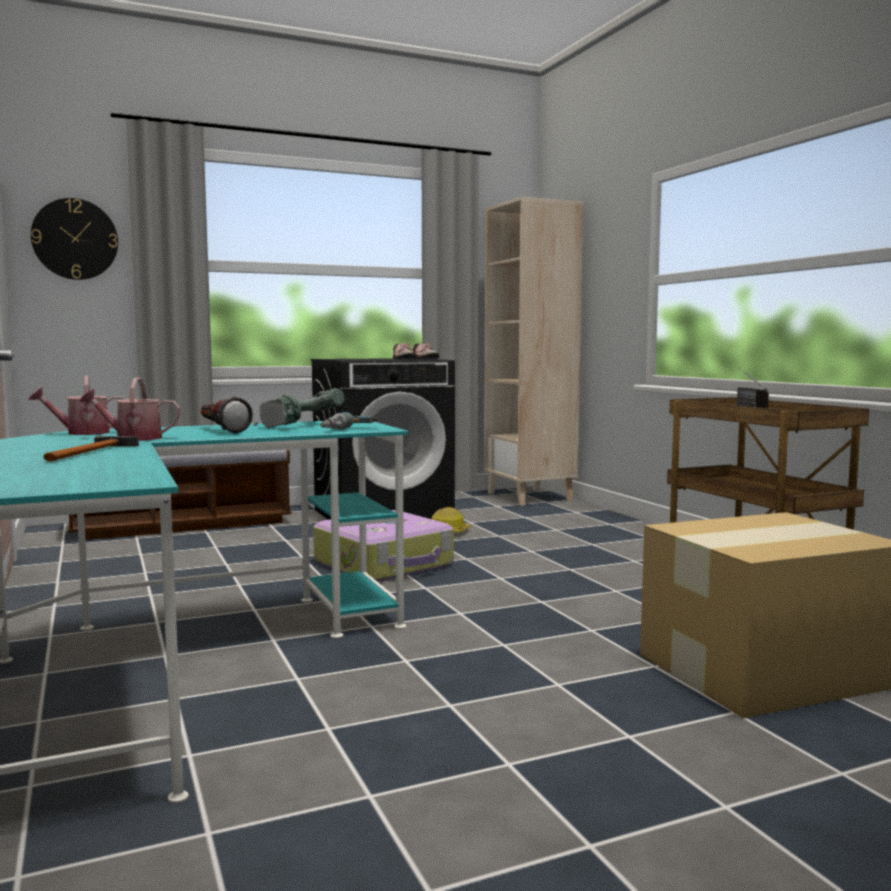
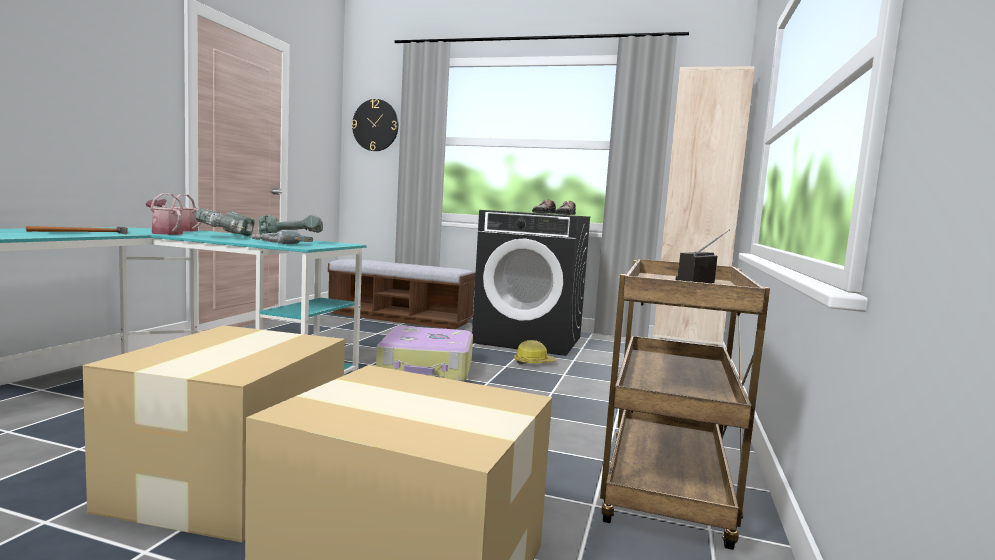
camera: 40 degrees right, 0 degrees up
flashlight [201,397,253,434] -> power drill [195,208,258,236]
none -> cardboard box [83,325,345,543]

